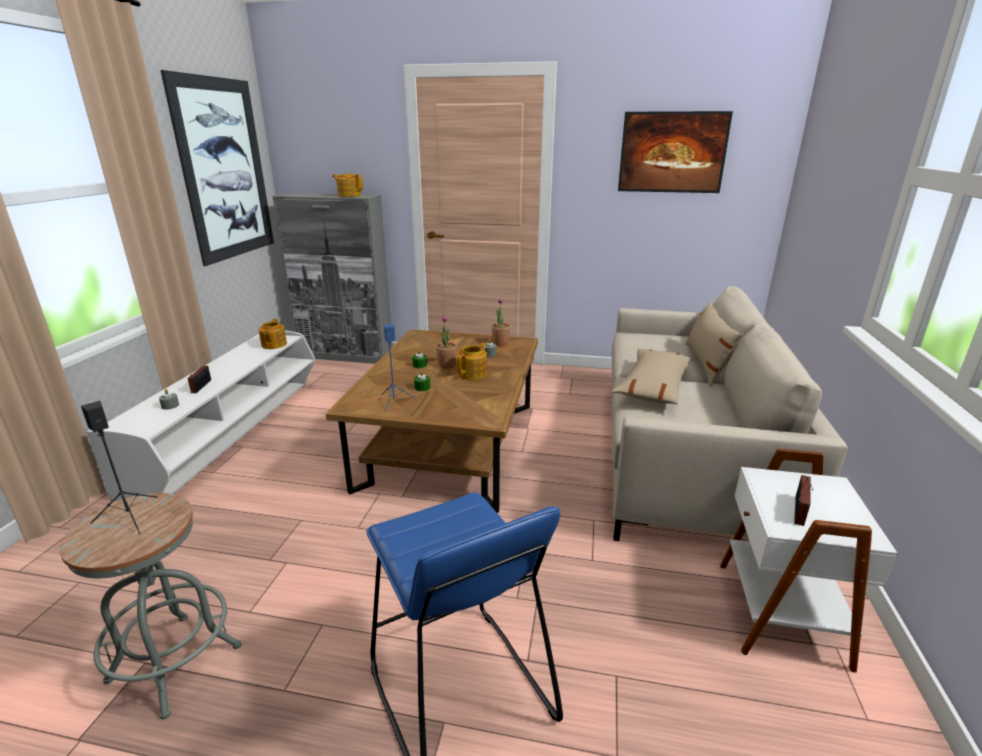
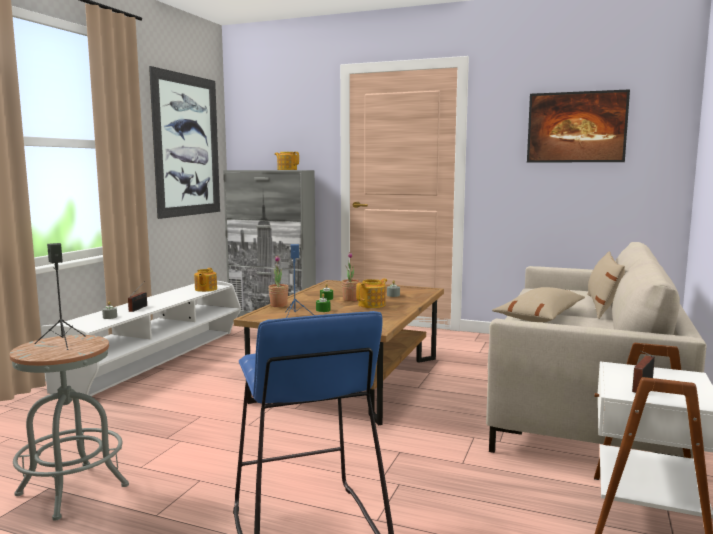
camera: 10 degrees right, 15 degrees down
potted plant [491,298,510,346] -> potted plant moved to [268,255,289,307]

